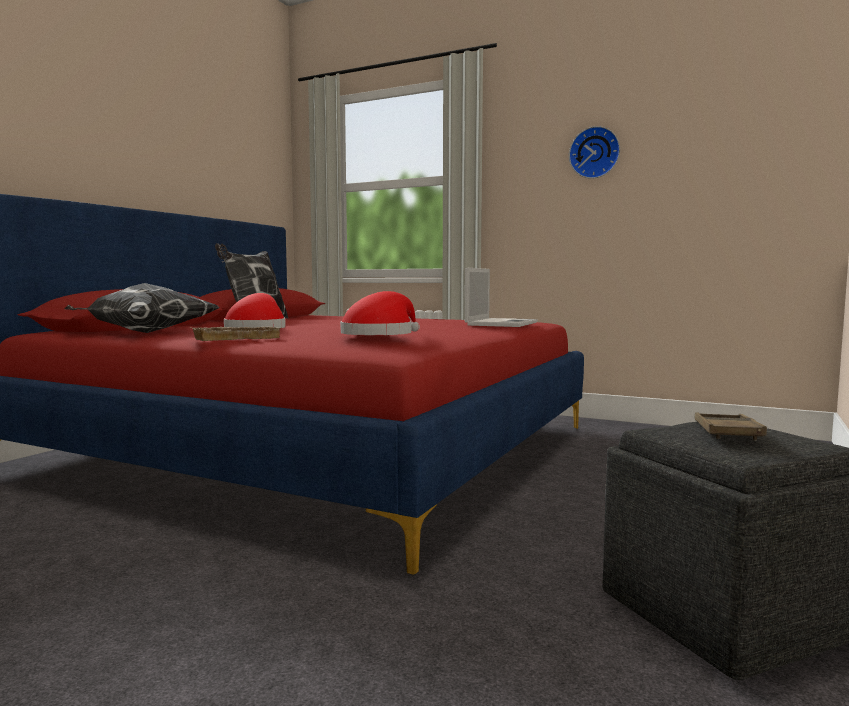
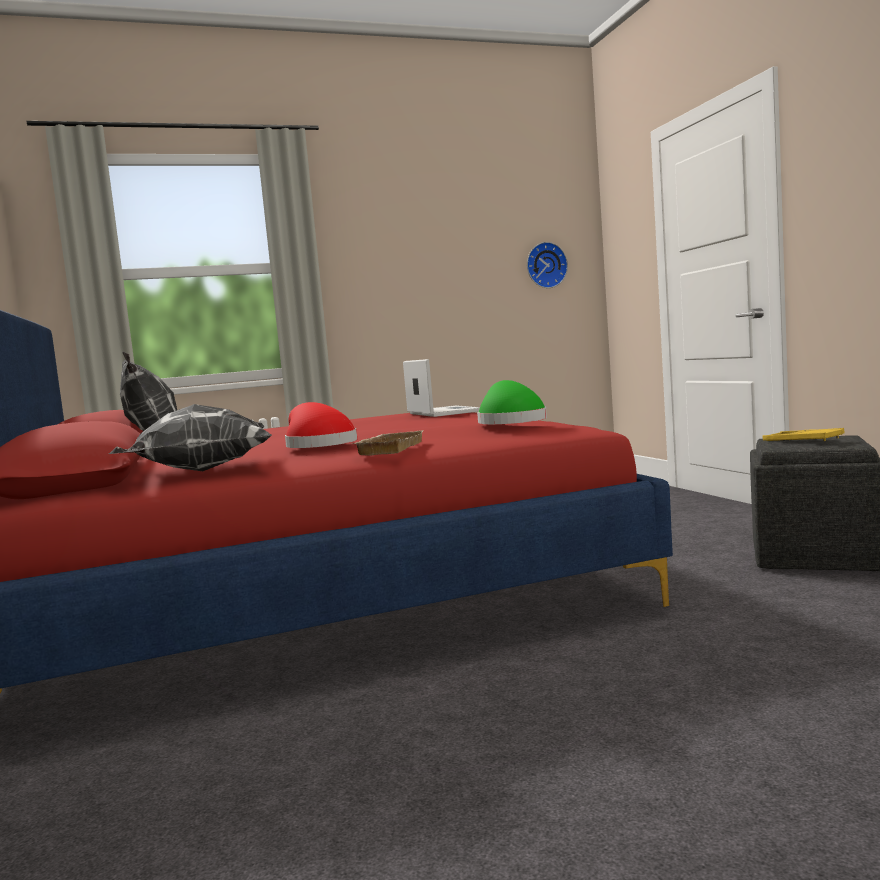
camera: 45 degrees left, 0 degrees up
red hat [340,291,420,335] -> green hat [477,380,547,424]
wall clock [569,126,620,179] -> wall clock moved to [527,242,568,288]
brown tray [695,412,767,441] -> yellow tray [763,428,844,441]

